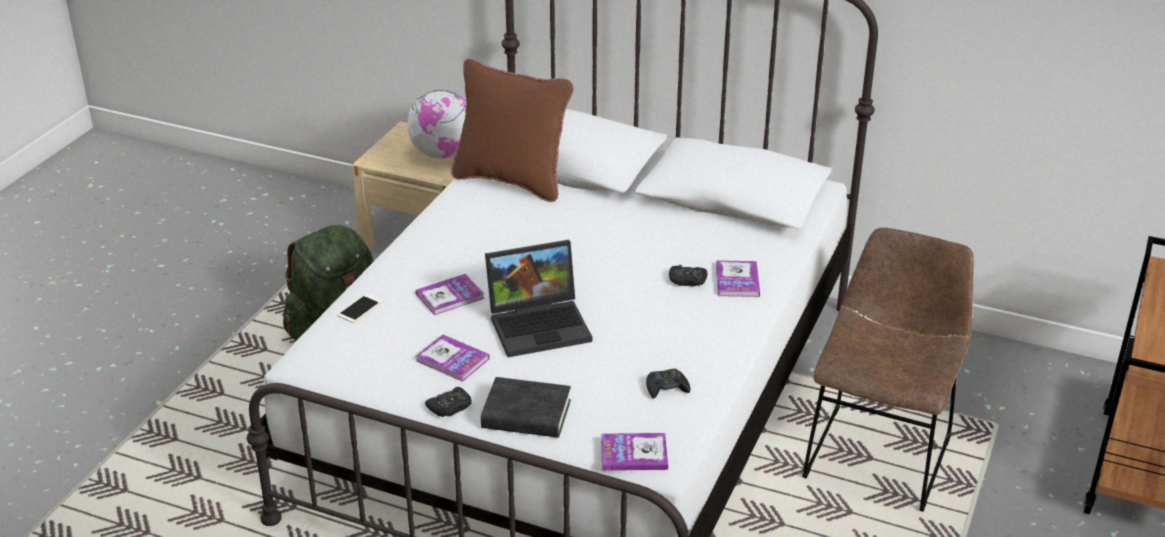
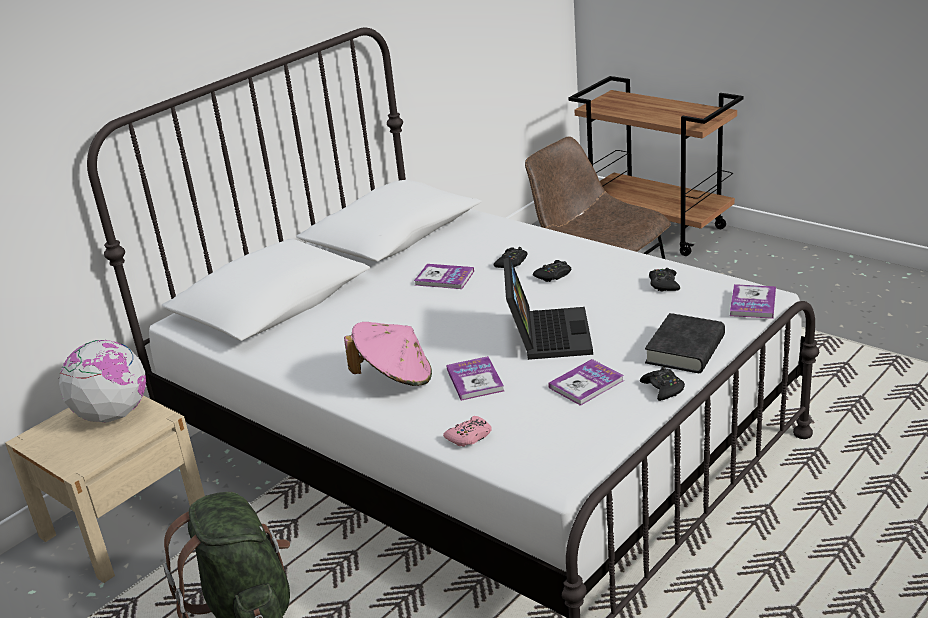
camera: 70 degrees left, 5 degrees down
phone [337,294,383,323] -> pink game controller [443,416,492,447]
brown pillow [451,59,574,202] -> none
book [716,260,760,297] -> book moved to [414,264,474,289]
none -> pink hat [344,322,432,386]
none -> black game controller [533,260,571,282]

